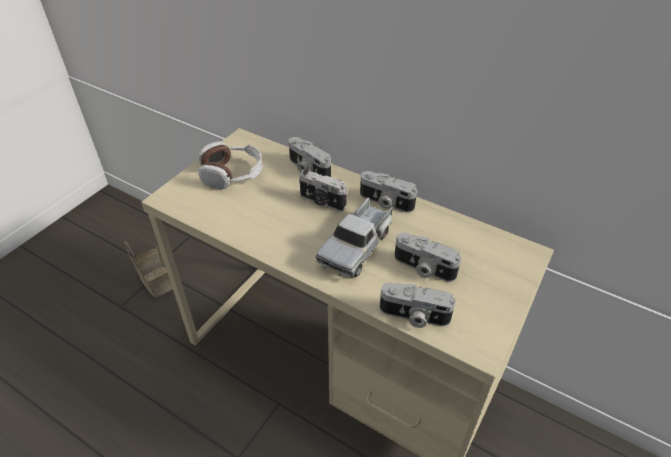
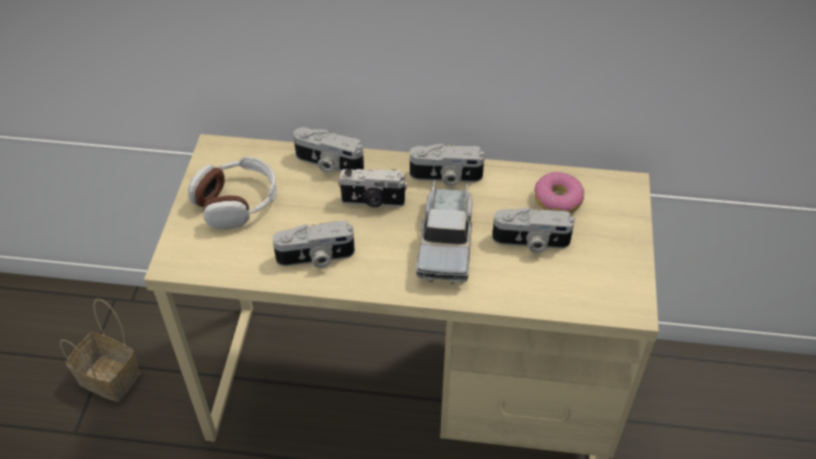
camera: 25 degrees left, 5 degrees up
camera [380,283,456,328] -> camera moved to [272,221,355,268]
none -> donut [534,172,584,213]

